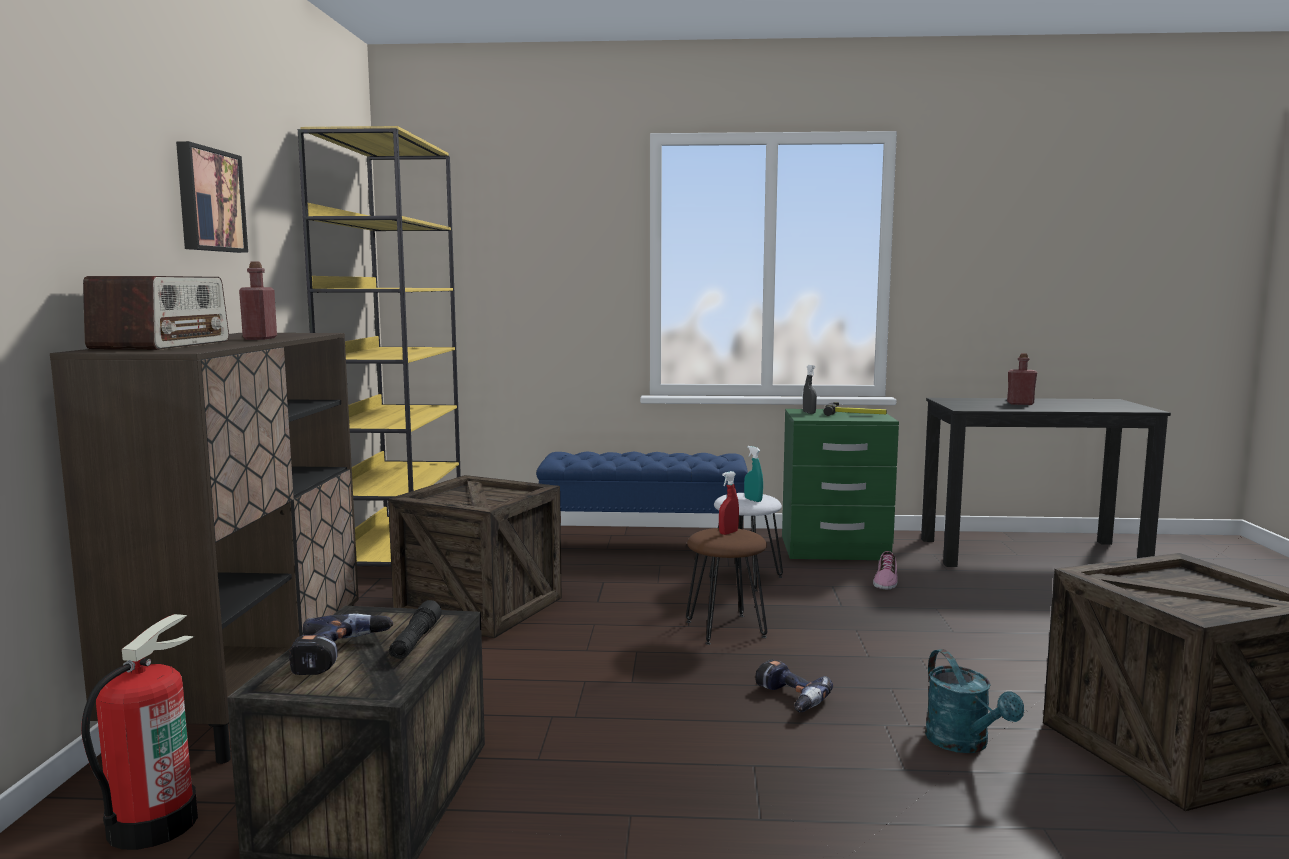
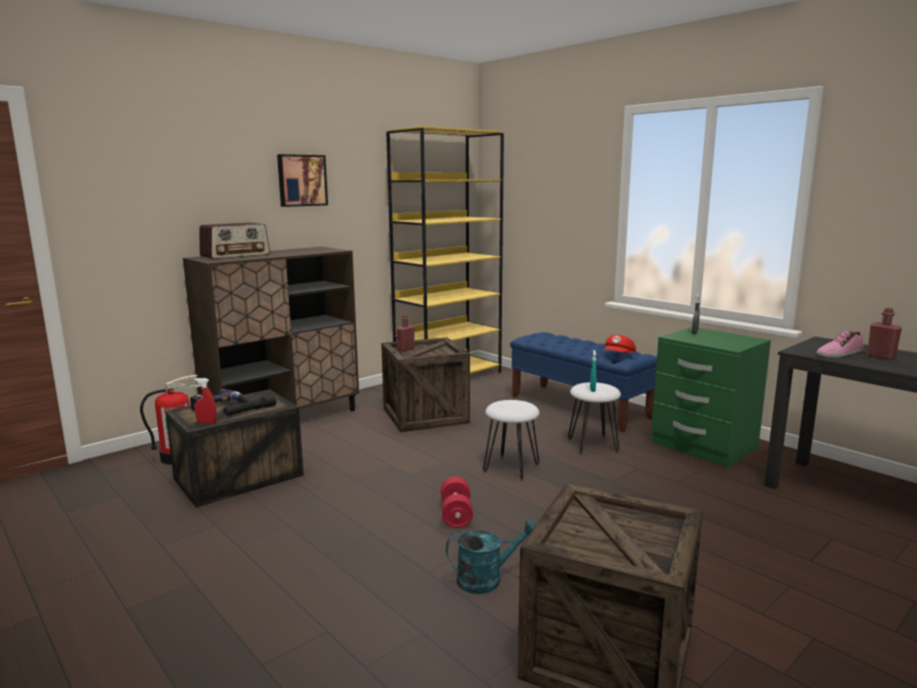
camera: 45 degrees right, 5 degrees up
red bottle [239,262,277,340] -> red bottle moved to [396,315,415,351]
brown stool [686,528,767,645] -> white stool [483,400,540,481]
red spray bottle [719,471,739,535] -> red spray bottle moved to [194,378,217,424]
power drill [755,659,833,712] -> red dumbbell [441,476,473,528]
hammer [824,402,887,416] -> none
shoe [873,551,898,589] -> shoe moved to [817,331,864,358]
turquoise watering can [925,649,1024,753] -> turquoise watering can turned 135 degrees counterclockwise [446,519,535,594]
none -> red cap [604,335,636,353]

